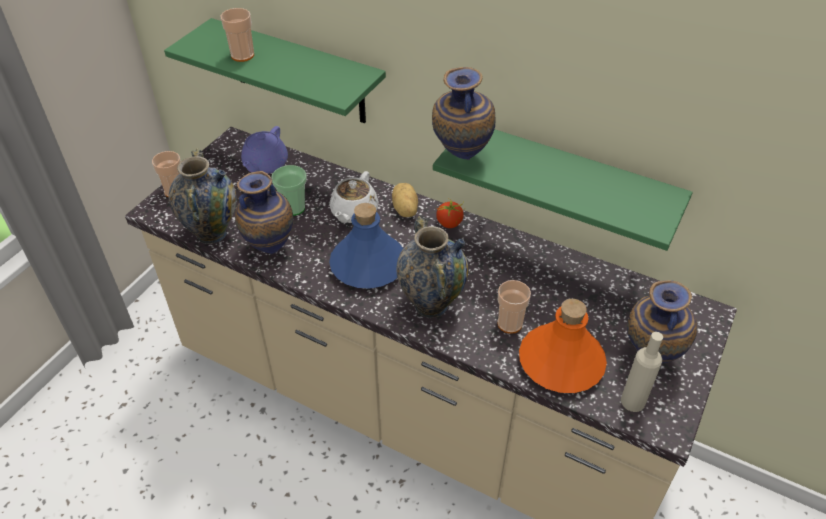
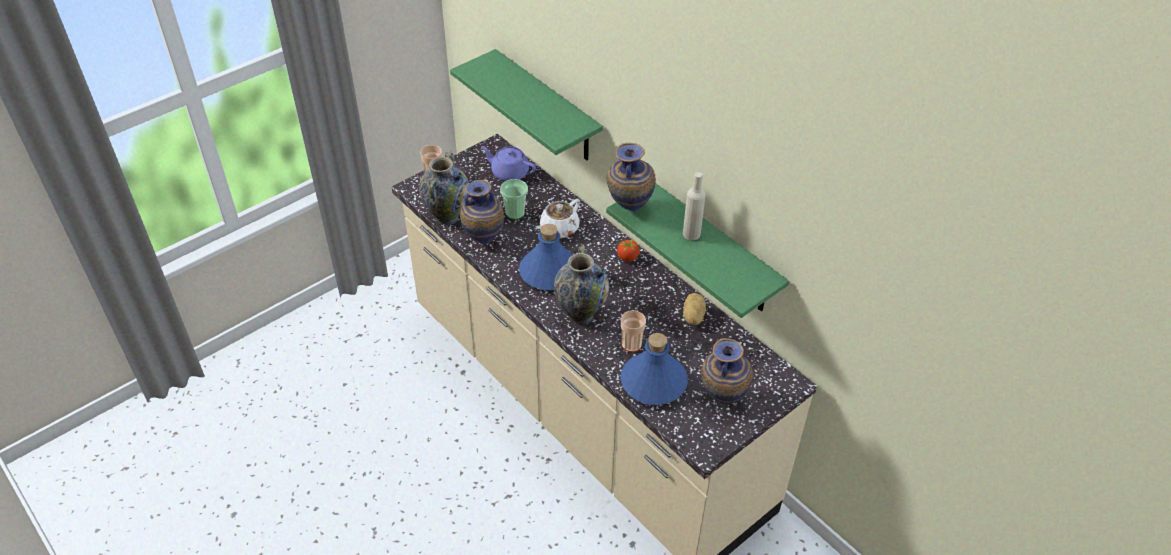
camera: 20 degrees right, 0 degrees up
cup [220,8,254,62] -> none
purple teapot [241,126,288,174] -> purple teapot turned 75 degrees clockwise [481,146,536,181]
potato [392,183,418,217] -> potato moved to [683,293,706,325]
orange bottle [519,299,607,393] -> blue bottle [621,333,688,405]
beige bottle [621,332,663,412] -> beige bottle moved to [683,172,706,240]

